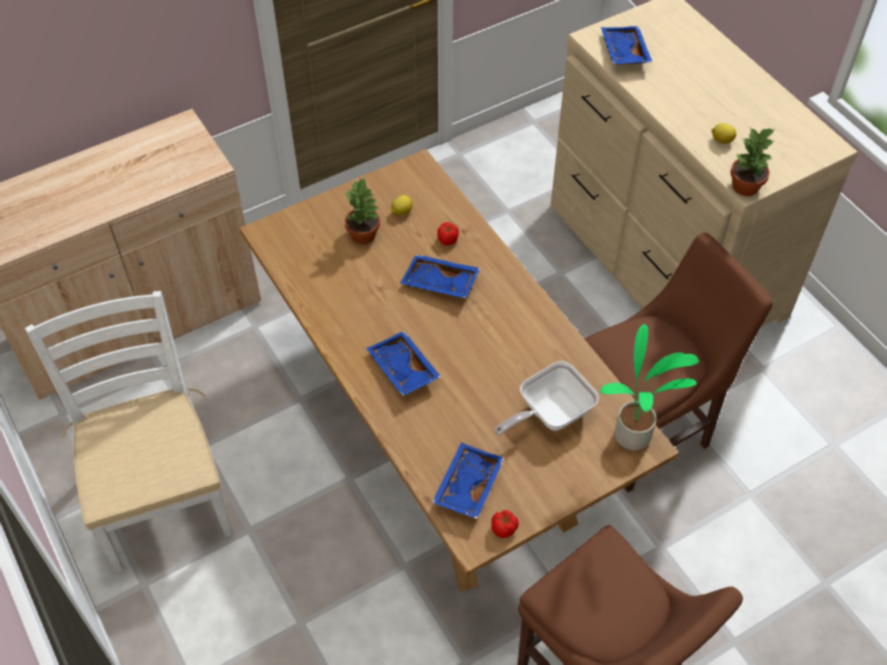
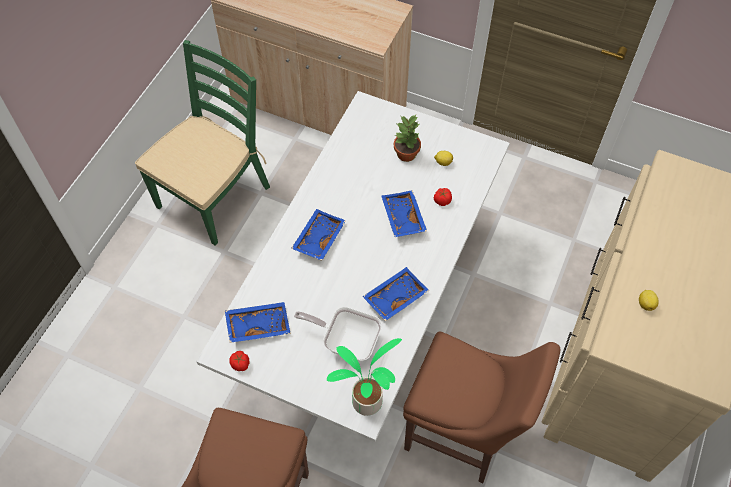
camera: 55 degrees right, 5 degrees up
white chair [25,291,232,572] -> green chair [135,40,270,245]
brown dining table [240,149,679,591] -> white dining table [196,91,510,442]
blue tray [601,26,652,64] -> blue tray moved to [362,267,429,321]
potted plant [730,127,775,196] -> none

